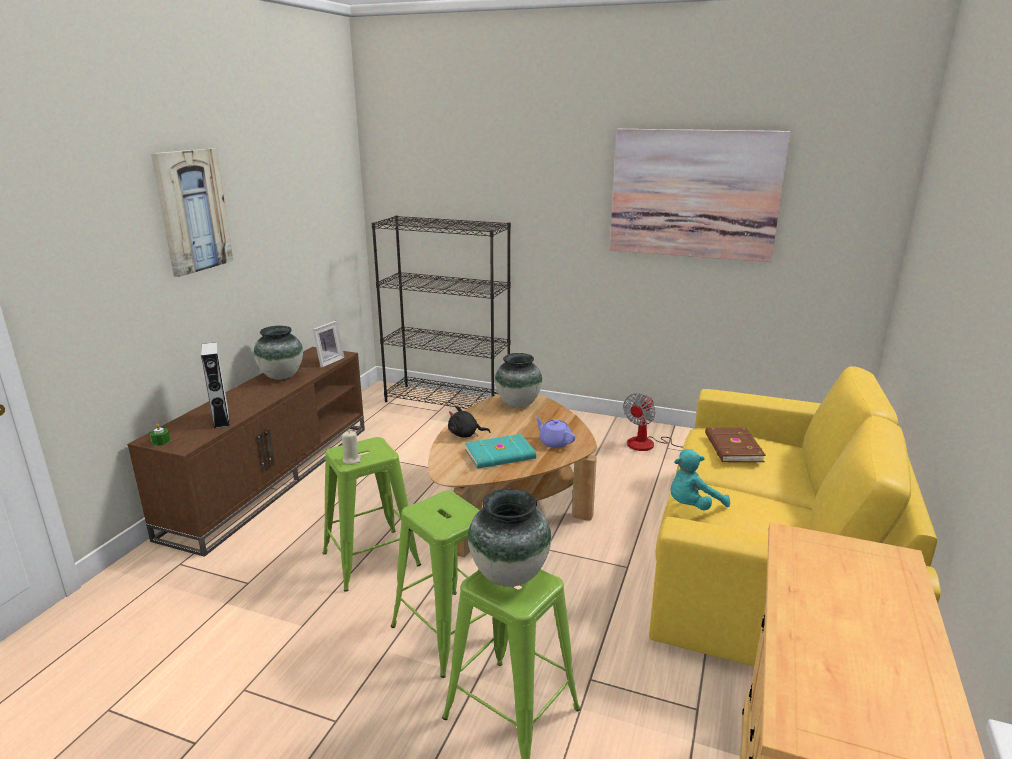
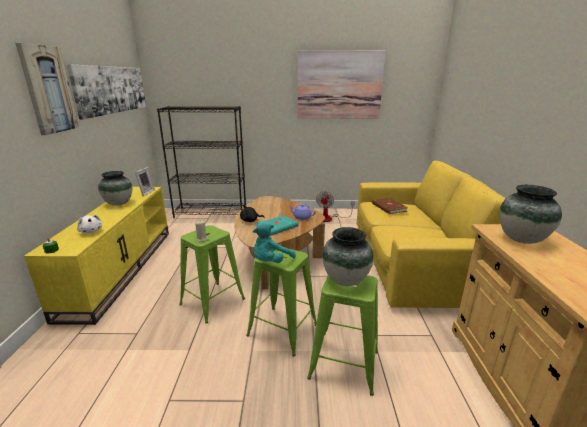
camera: 20 degrees left, 0 degrees up
brown tv stand [127,347,365,557] -> yellow tv stand [24,187,169,325]
grey speaker [201,342,230,428] -> white plush toy [77,215,102,234]
vase [495,353,542,408] -> vase moved to [499,185,562,244]
turquoise plush toy [670,449,730,510] -> turquoise plush toy moved to [253,221,296,263]
none -> picture [66,64,146,120]

